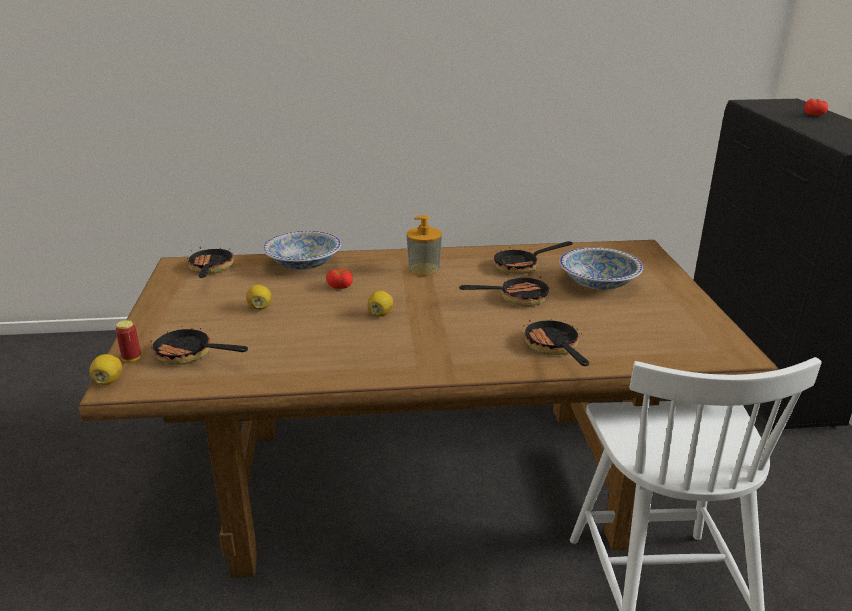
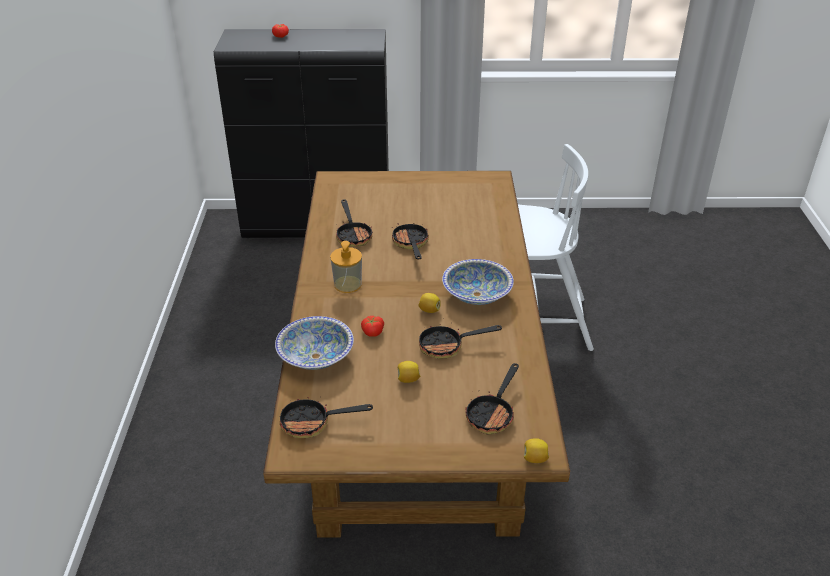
camera: 85 degrees left, 10 degrees up
can [115,320,141,362] -> none
frying pan [523,312,589,366] -> frying pan moved to [419,318,502,359]
bowl [559,247,643,290] -> bowl moved to [442,259,514,305]

